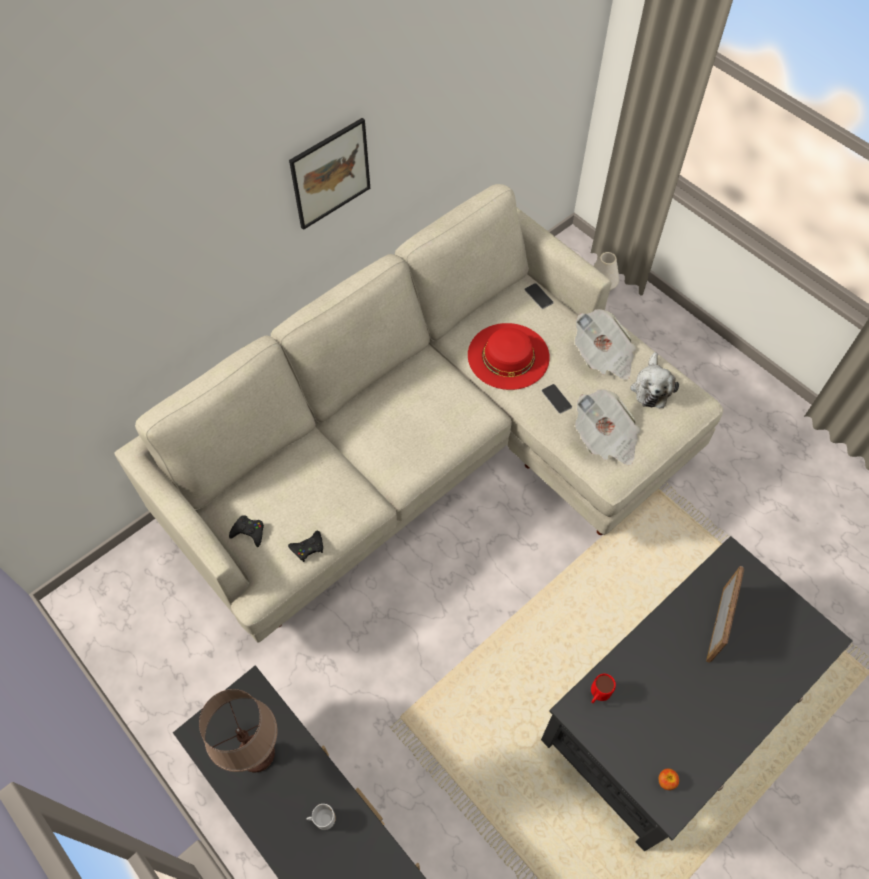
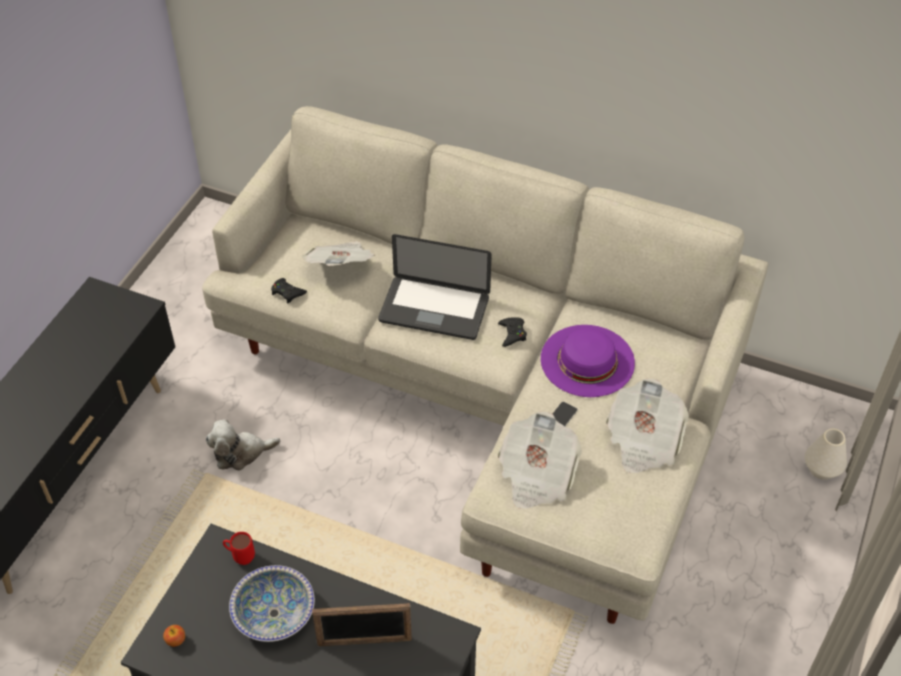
camera: 65 degrees right, 10 degrees down
brown table lamp [199,689,277,772] -> none
black game controller [229,515,264,547] -> black game controller moved to [498,317,527,347]
picture [289,118,370,230] -> none
mug [307,804,336,830] -> none
red hat [468,323,550,390] -> purple hat [541,325,635,397]
phone [524,283,554,309] -> none
plush toy [630,352,679,408] -> plush toy moved to [206,419,280,470]
none -> bowl [229,565,315,642]
none -> newspaper [302,241,375,266]
none -> laptop [378,234,492,340]

